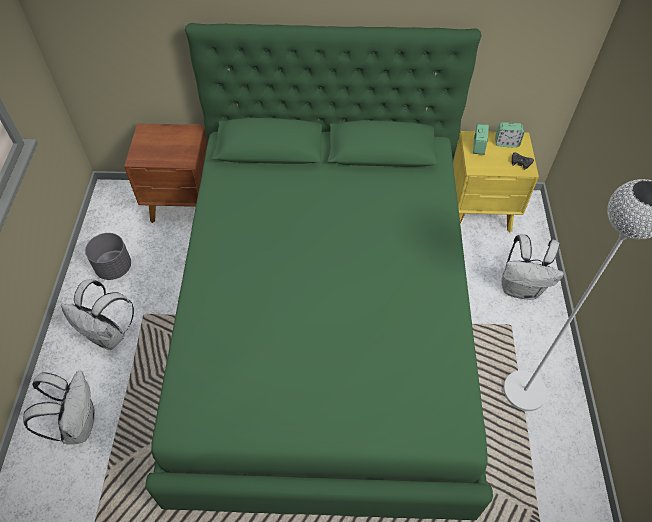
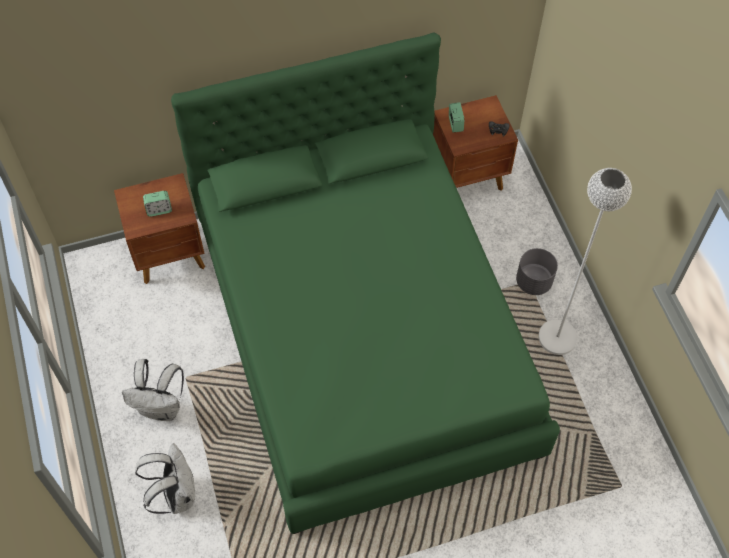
camera: 20 degrees left, 5 degrees up
grey planter [85,233,131,280] -> grey planter moved to [516,248,558,295]
yellow nightstand [453,131,539,232] -> brown nightstand [433,95,518,191]
alarm clock [495,122,524,148] -> alarm clock moved to [143,191,172,217]
white backpack [501,234,564,300] -> none

